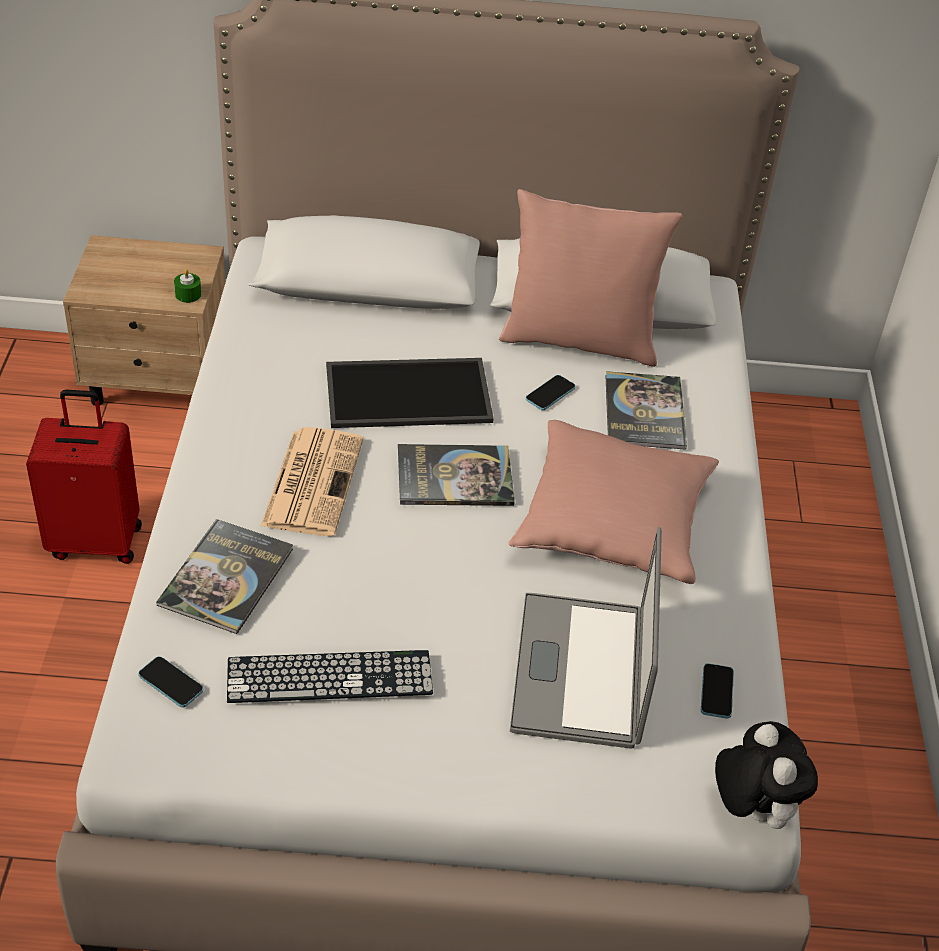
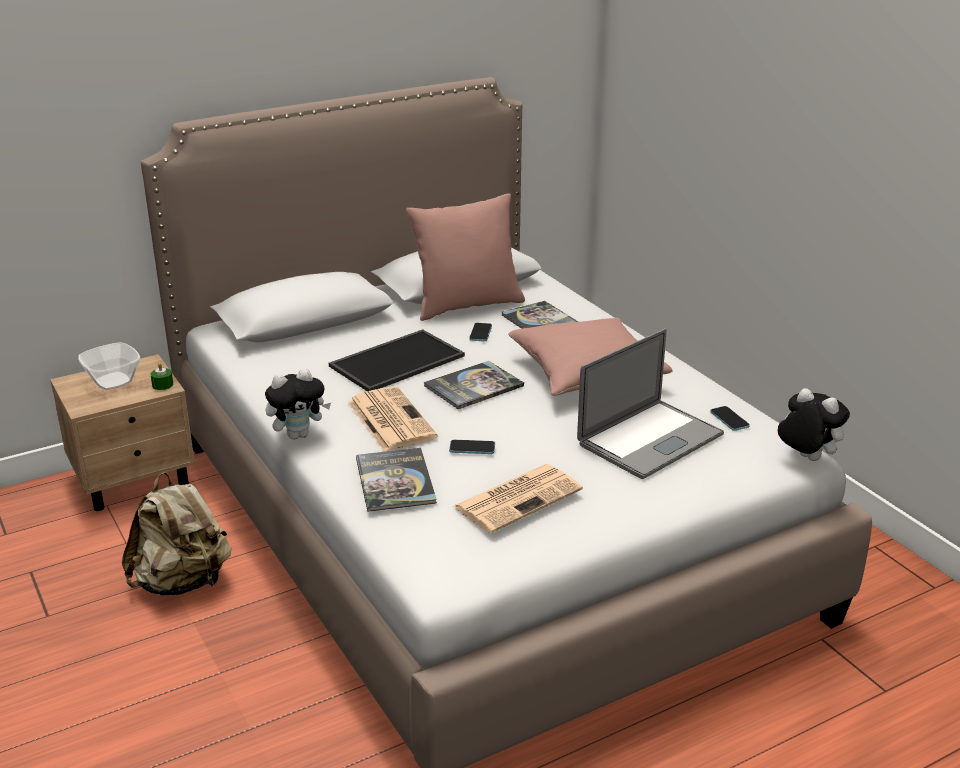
camera: 30 degrees left, 15 degrees down
red suitcase [26,390,142,564] -> beige backpack [122,472,231,596]
phone [138,656,204,708] -> phone moved to [449,440,495,454]
keyboard [227,650,433,703] -> newspaper [452,464,583,533]
laptop [510,527,662,748] -> laptop turned 105 degrees counterclockwise [577,329,724,479]
none -> bowl [78,342,140,390]
none -> plush toy [265,368,331,440]

